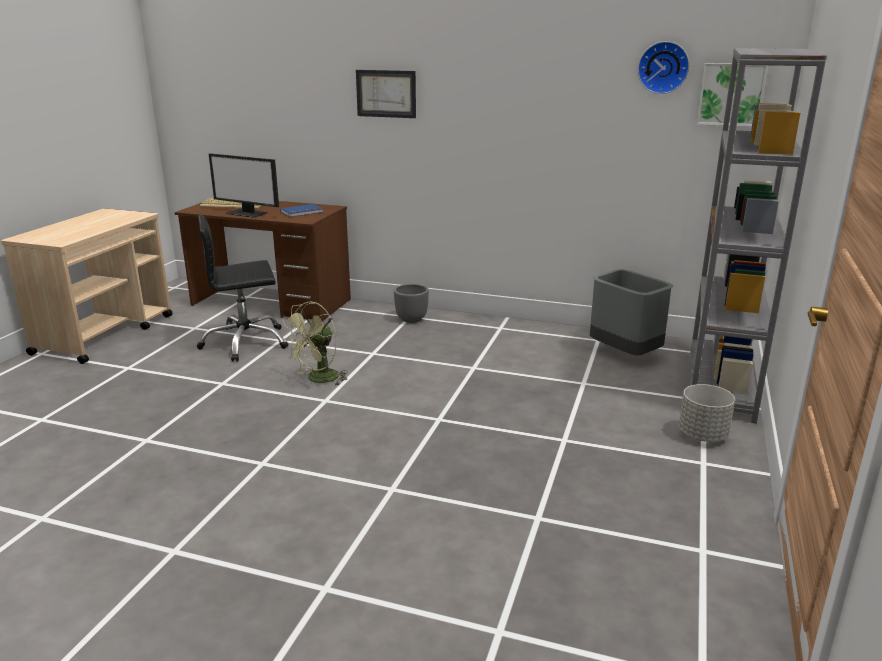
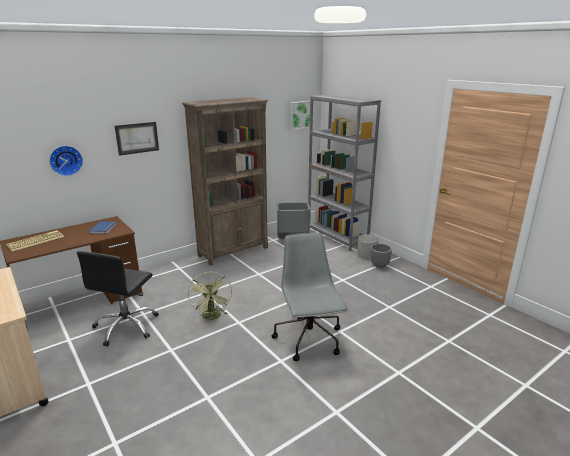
camera: 55 degrees left, 0 degrees up
monitor [209,153,279,218] -> none
grey planter [394,284,429,323] -> grey planter moved to [370,244,392,268]
wall clock [638,41,690,94] -> wall clock moved to [49,146,83,176]
none -> brown bookcase [182,97,268,266]
none -> grey office chair [272,232,348,361]

